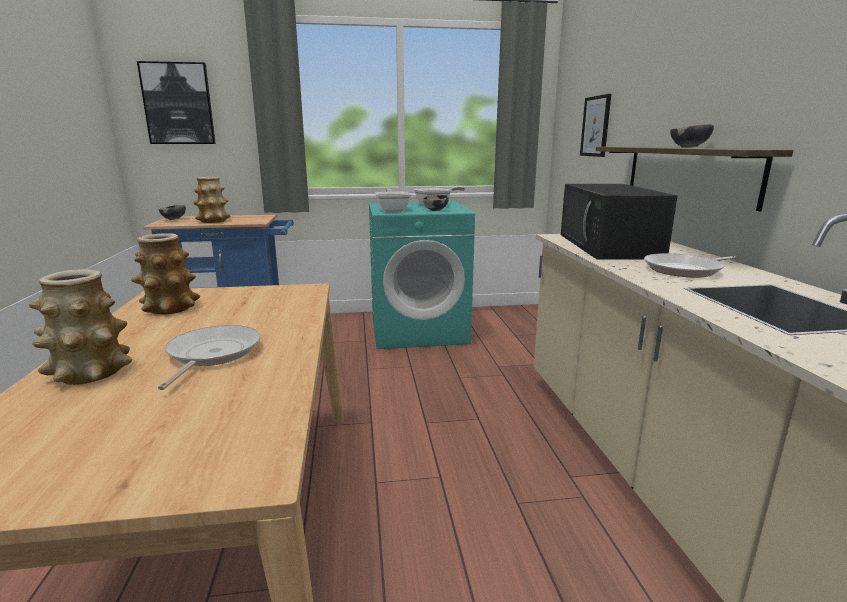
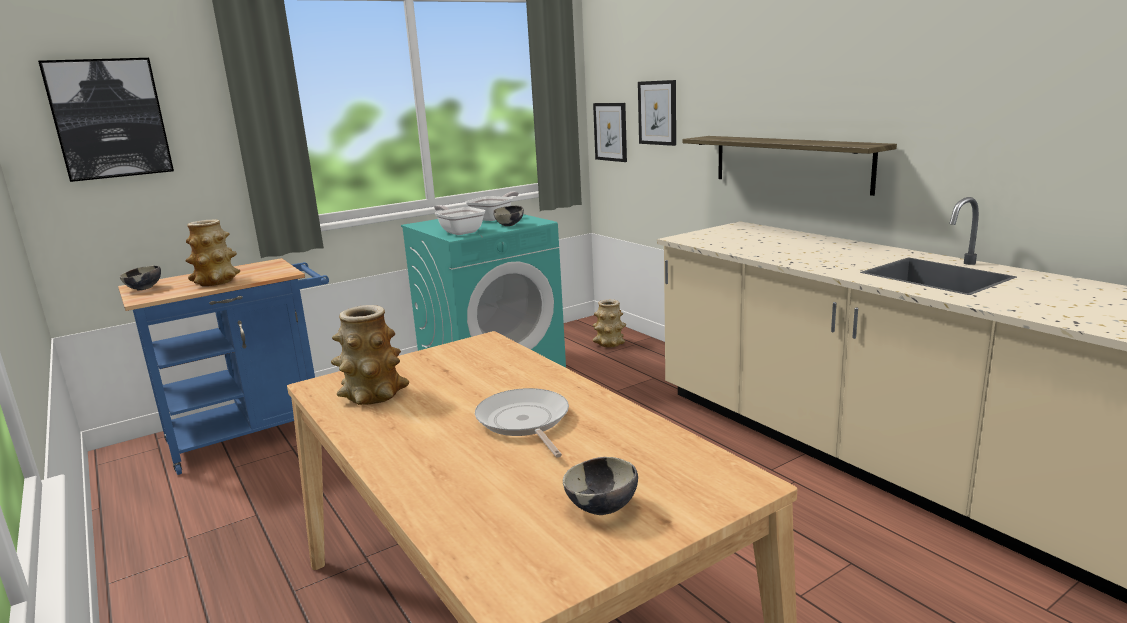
camera: 25 degrees left, 0 degrees up
vase [29,269,132,385] -> vase moved to [593,299,626,347]
black microwave [561,184,678,260] -> none
frying pan [644,253,737,278] -> none
bowl [670,124,714,148] -> bowl moved to [563,457,638,515]
none -> picture [593,103,627,162]

